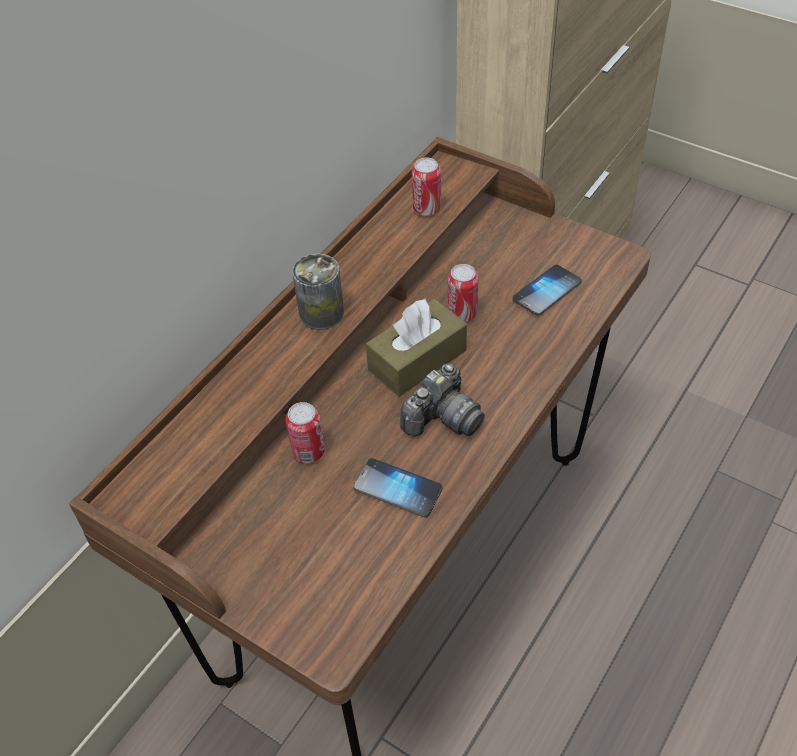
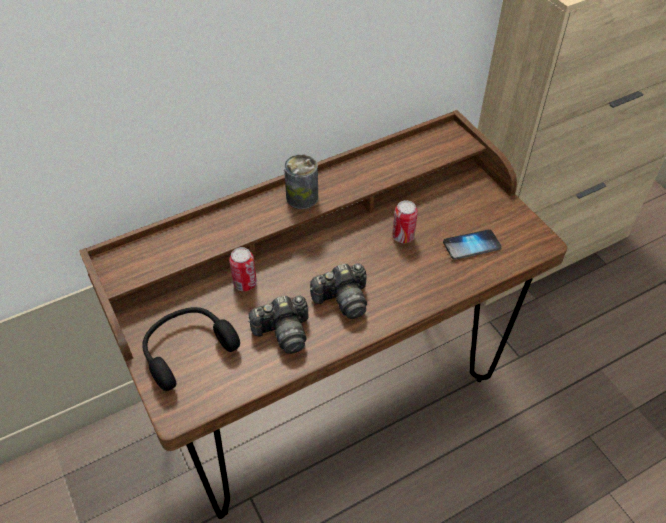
camera: 25 degrees right, 0 degrees up
phone [354,458,442,517] -> camera [248,296,308,354]
brown tissue box [366,299,467,397] -> none
can [412,158,441,215] -> none
none -> black headphones [142,307,240,391]

